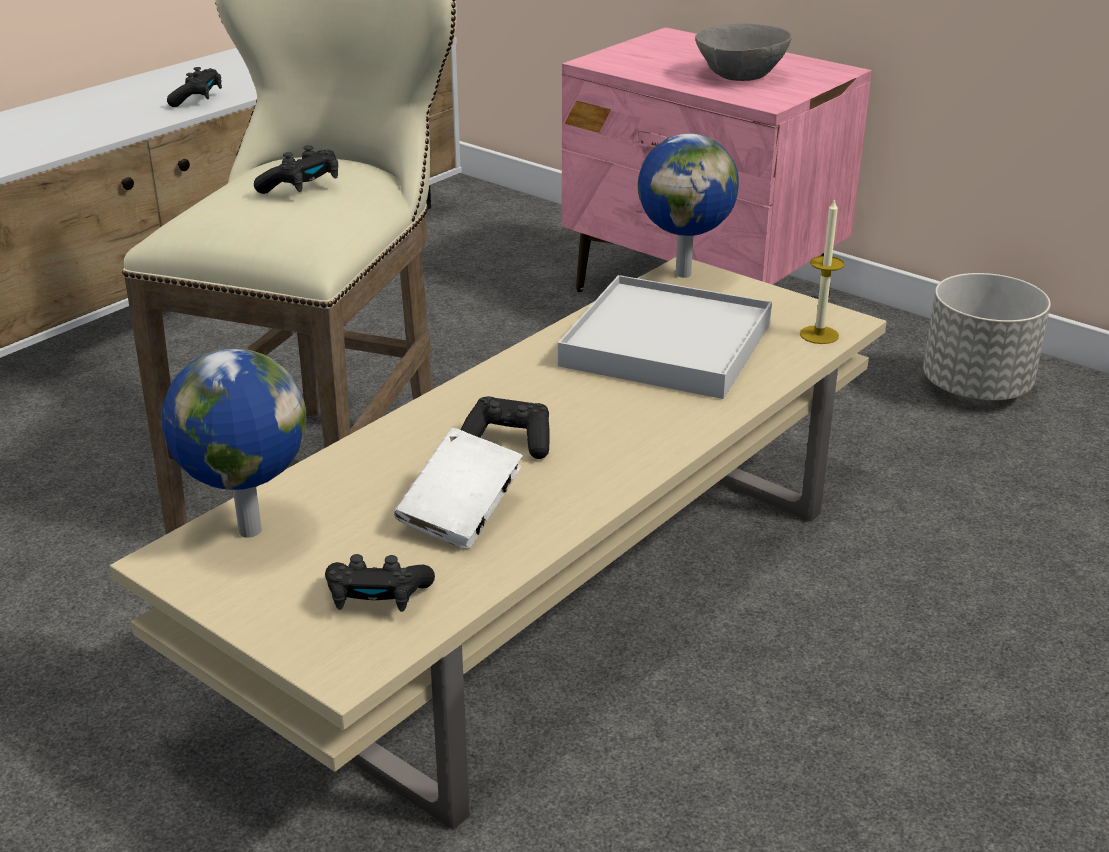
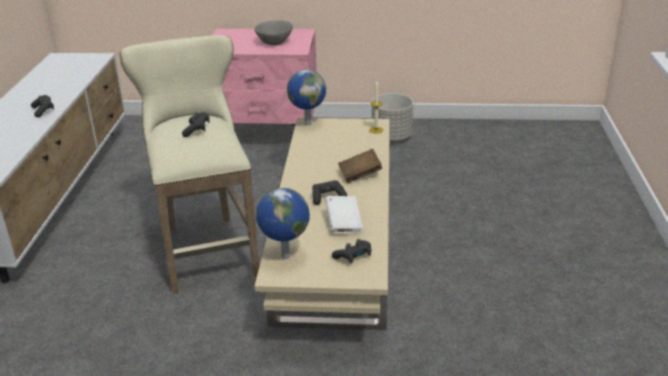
camera: 35 degrees left, 0 degrees up
white tray [558,275,772,399] -> none
none -> brown book [338,149,382,183]

